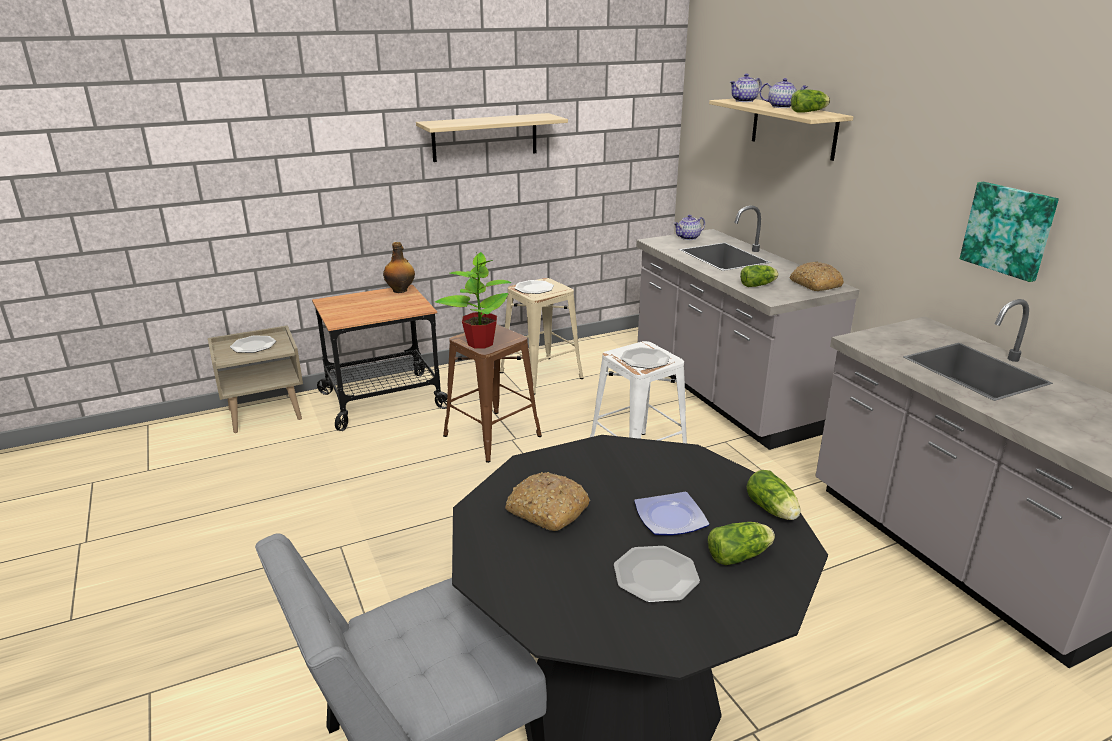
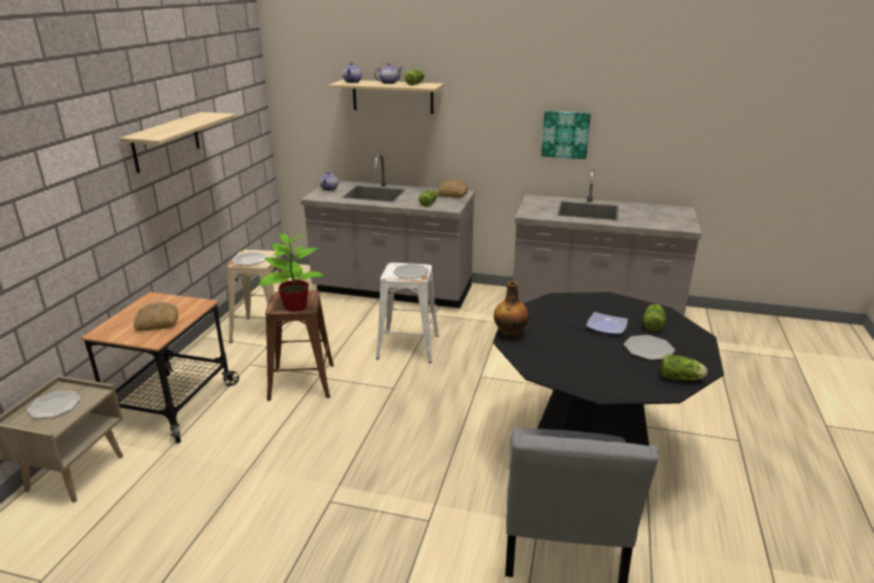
camera: 50 degrees left, 0 degrees up
bottle [383,242,415,293] -> bottle moved to [494,281,529,338]
bread [505,472,591,531] -> bread moved to [134,302,178,331]
lettuce [747,470,800,520] -> lettuce moved to [661,354,707,380]

